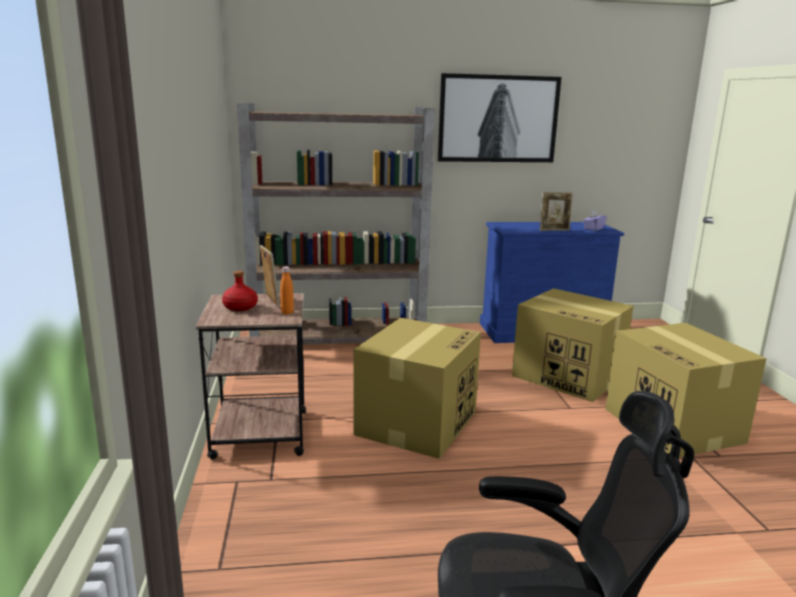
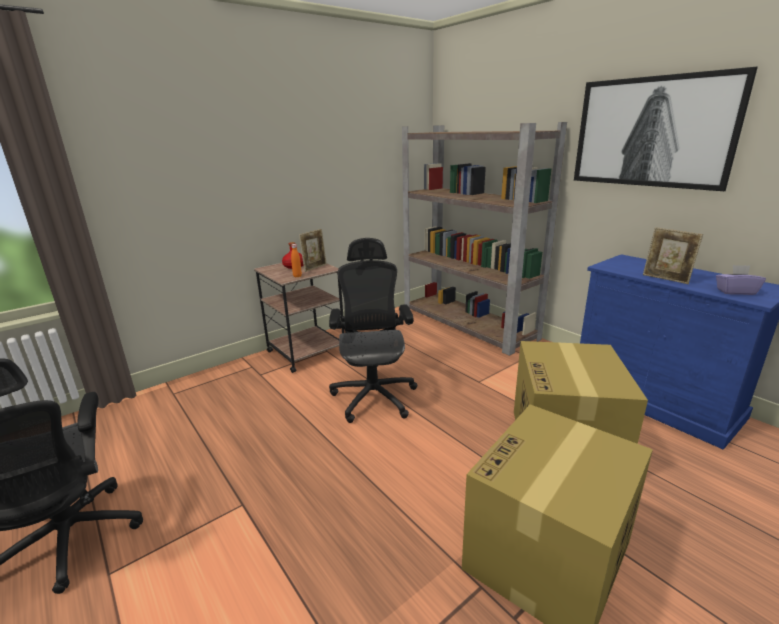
camera: 60 degrees right, 5 degrees up
cardboard box [354,318,481,459] -> office chair [329,238,417,423]

